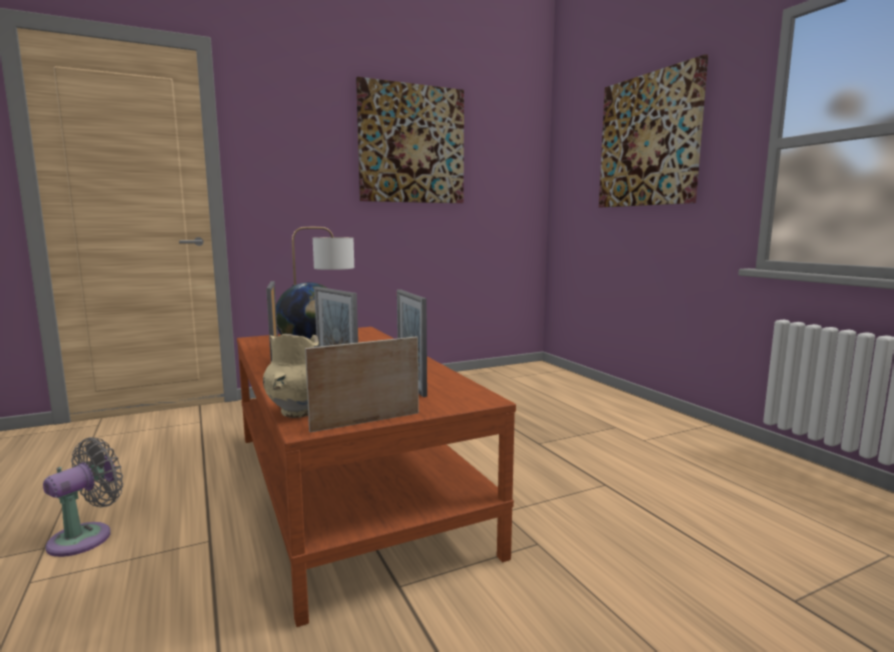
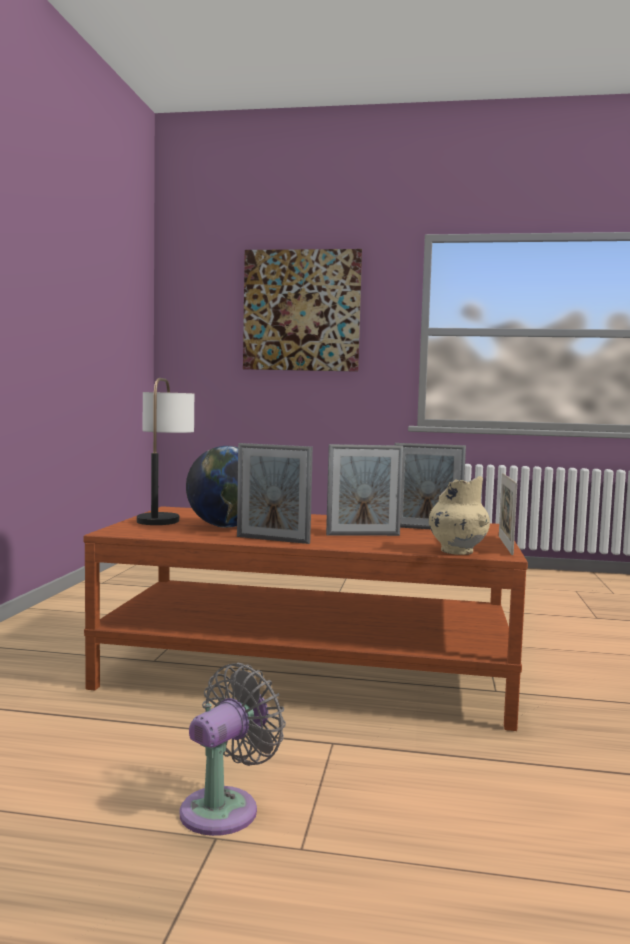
camera: 55 degrees left, 5 degrees down
grey fan [43,437,123,557] -> grey fan turned 60 degrees clockwise [180,663,286,836]
picture [356,77,464,203] -> none

